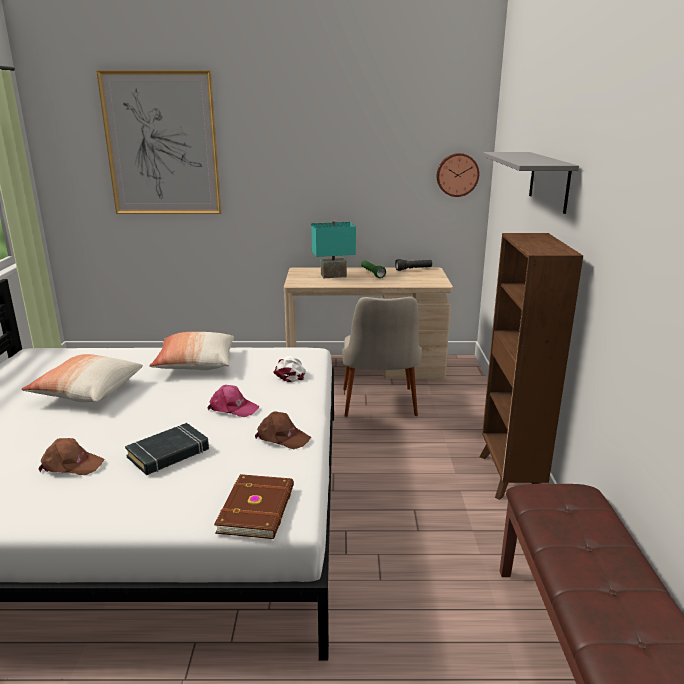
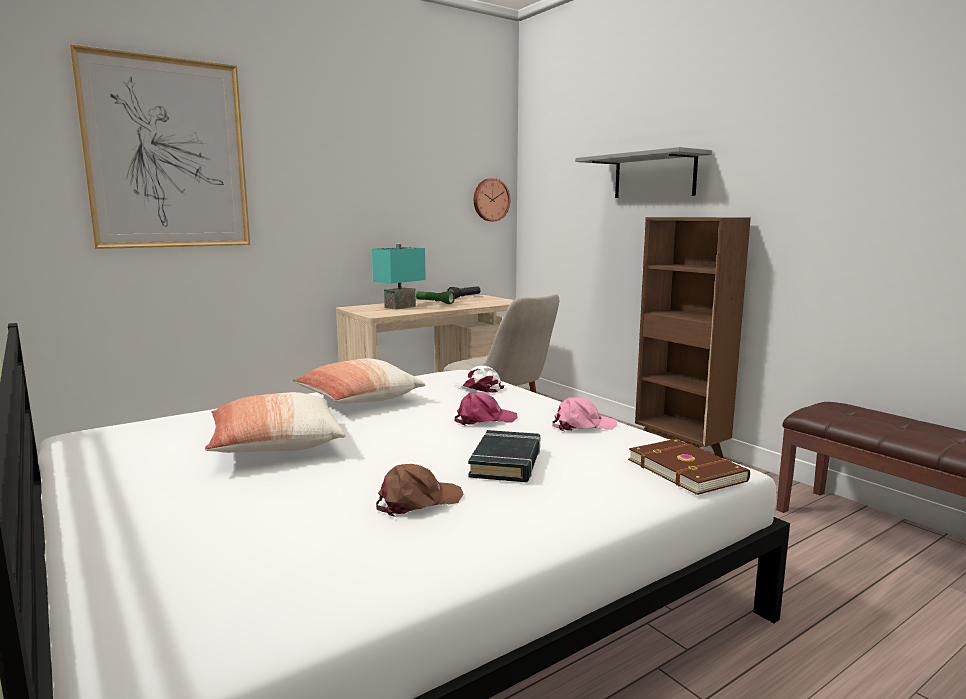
camera: 35 degrees left, 10 degrees down
brown cap [255,412,311,449] -> pink cap [552,397,618,431]

